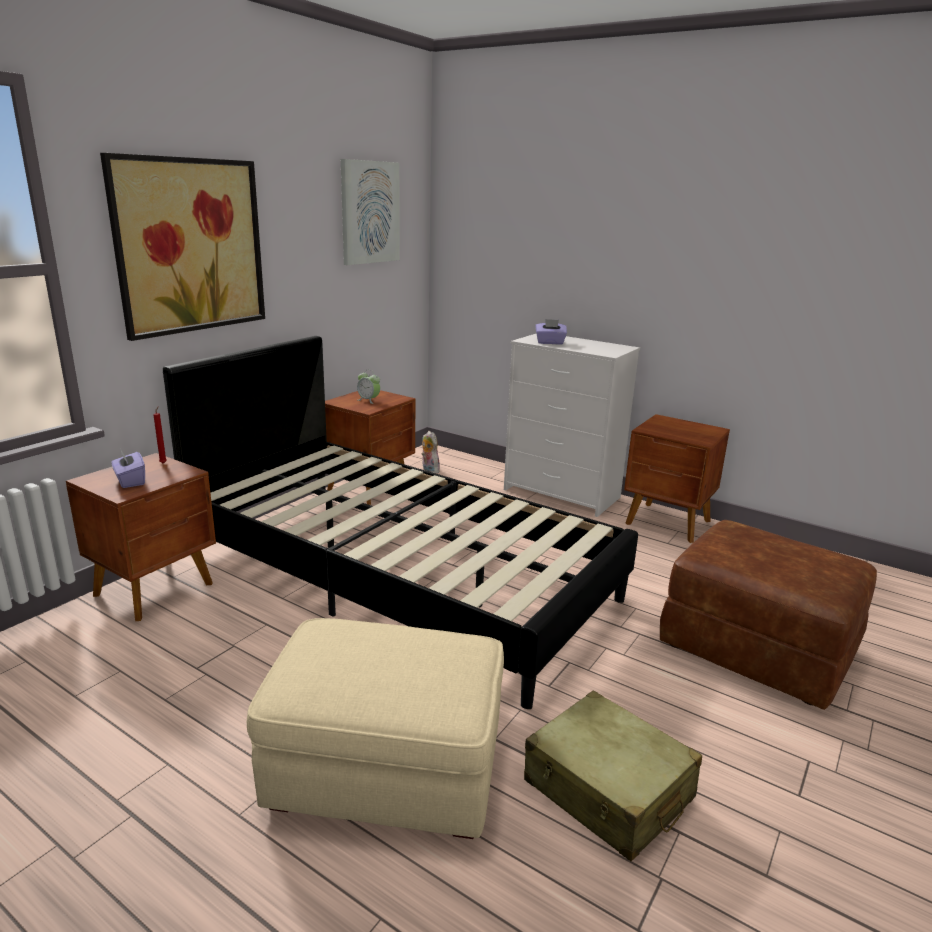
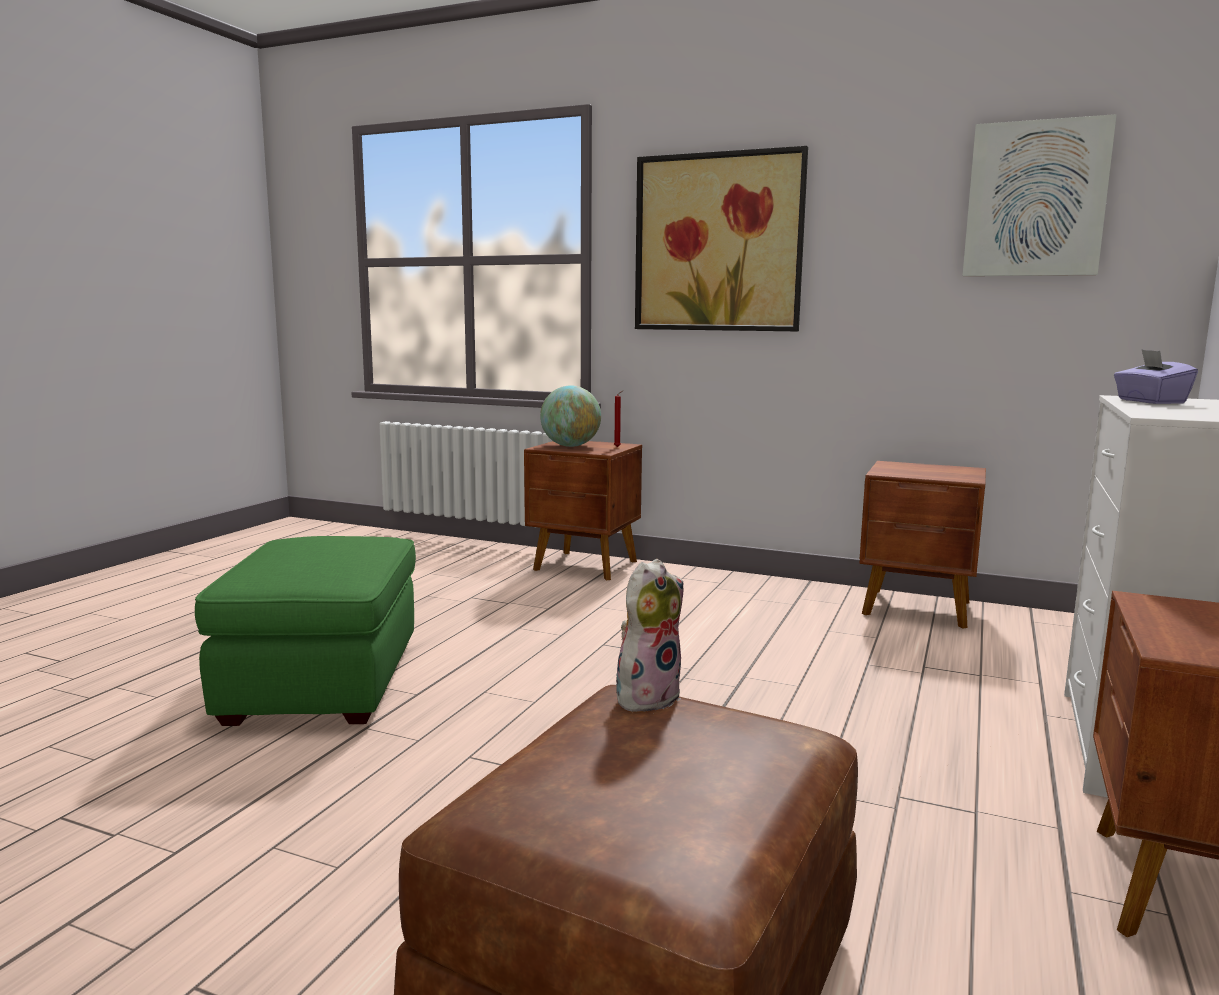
camera: 80 degrees right, 10 degrees down
purple tissue box [111,448,145,488] -> globe [540,386,601,447]
black bed [163,336,638,709] -> none
beige ottoman [247,618,504,839] -> green ottoman [195,536,416,726]
alarm clock [357,370,380,404] -> none
plush toy [422,431,440,474] -> plush toy moved to [616,559,684,712]
beige suitcase [524,690,702,862] -> none

